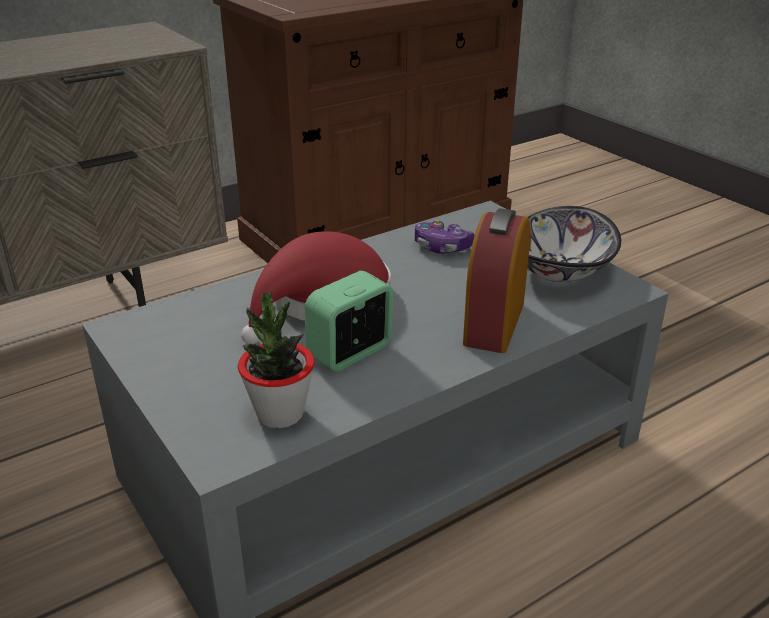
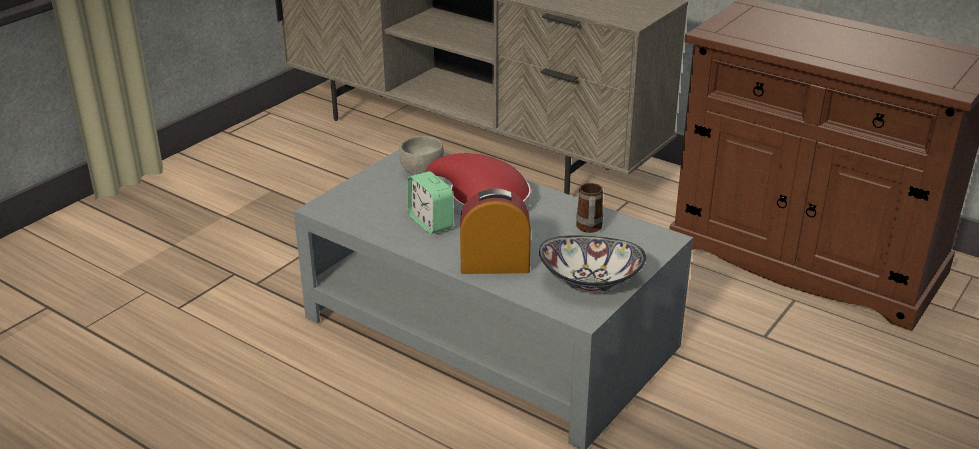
camera: 70 degrees right, 0 degrees up
potted plant [238,293,315,428] -> none
alarm clock [305,271,393,372] -> alarm clock turned 150 degrees counterclockwise [407,171,454,234]
game controller [415,220,474,254] -> mug [576,183,603,233]
none -> grey bowl [399,136,444,175]

